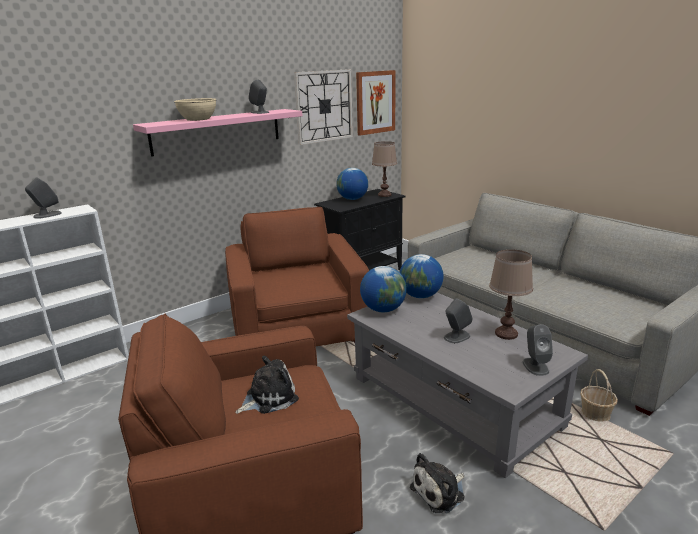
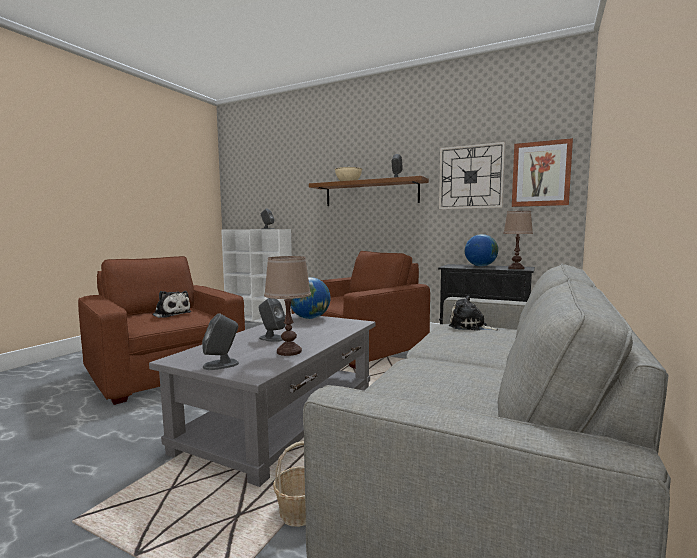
camera: 65 degrees right, 15 degrees down
pink shelf [133,109,303,157] -> brown shelf [309,176,429,206]
globe [399,254,444,298] -> none
plush toy [410,453,465,514] -> plush toy moved to [449,296,500,330]

